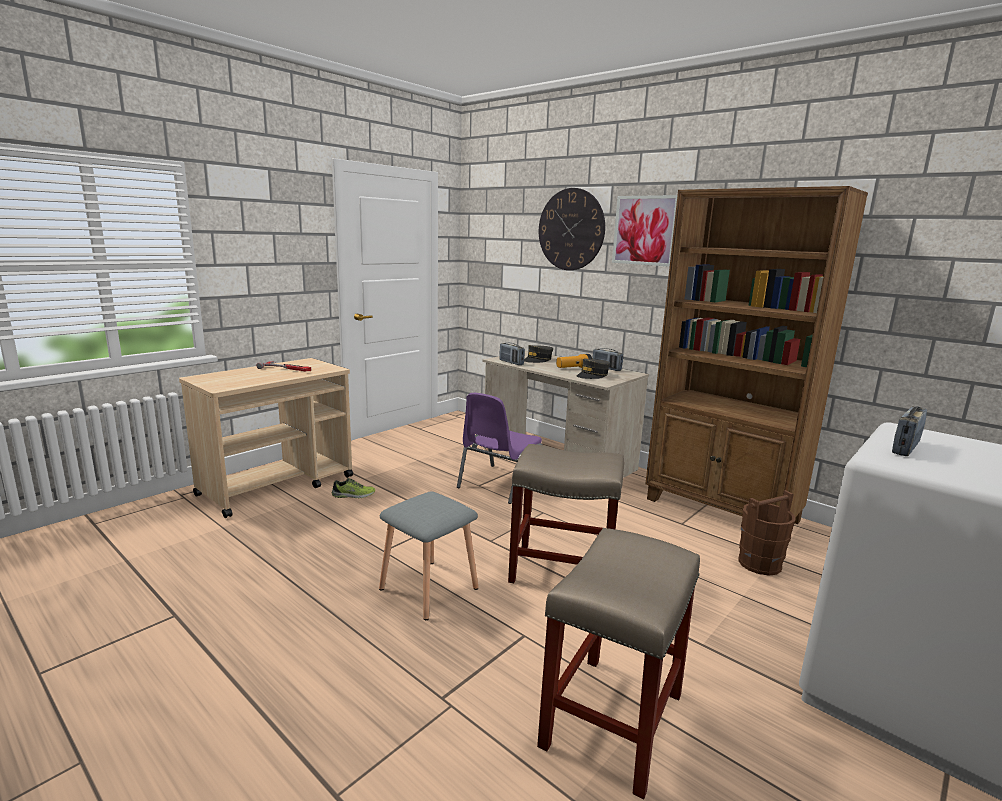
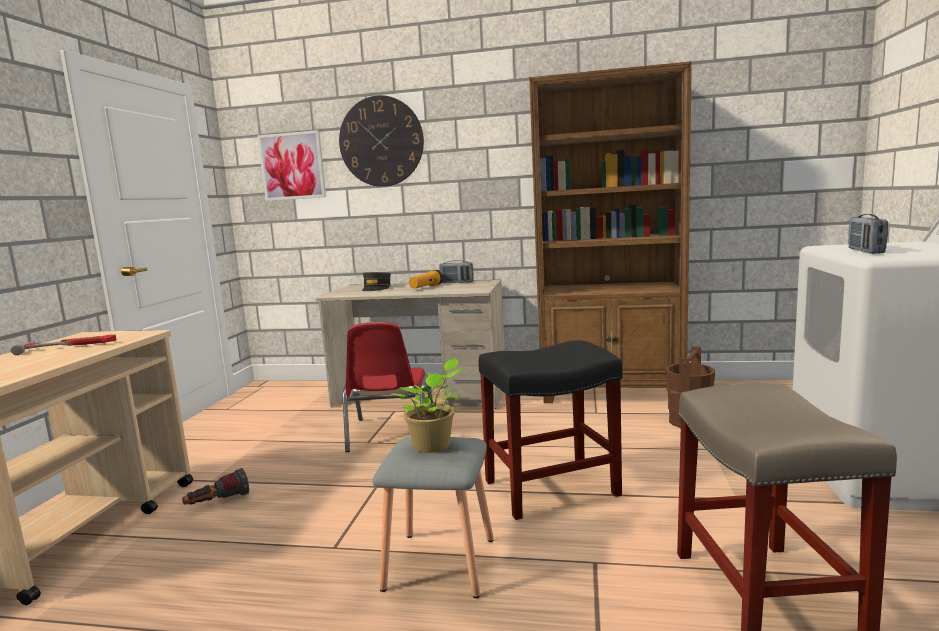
camera: 30 degrees left, 5 degrees down
shoe [332,478,375,498] -> flashlight [182,468,249,505]
purple chair [457,393,542,504] -> red chair [343,322,433,452]
radio [500,343,525,365] -> none
beige stool [508,444,624,583] -> black stool [479,340,623,520]
grey cap [577,359,610,379] -> none
picture [612,195,678,267] -> picture moved to [258,130,326,201]
none -> potted plant [393,358,463,453]

